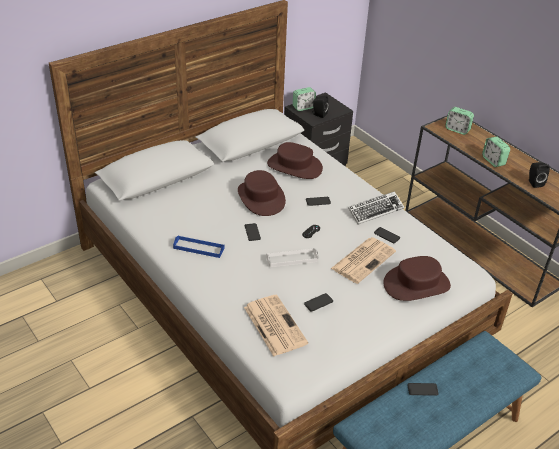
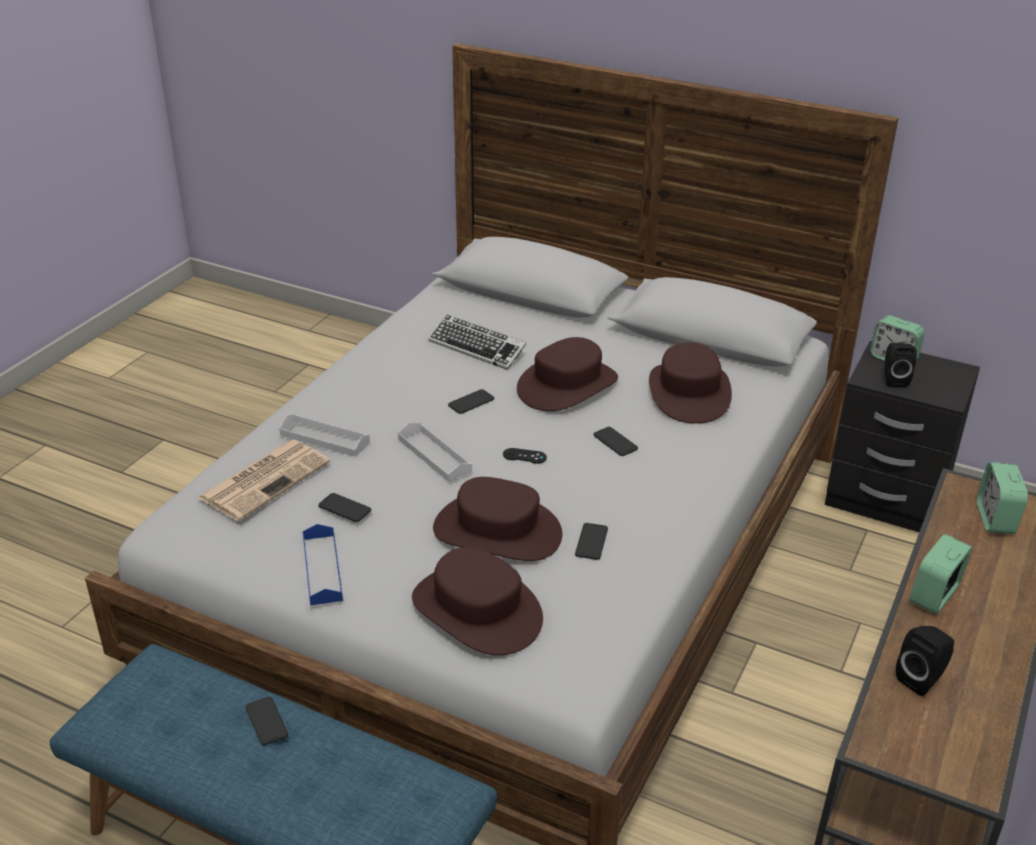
camera: 65 degrees right, 5 degrees down
blue tray [173,235,225,258] -> blue tray moved to [303,524,343,605]
newspaper [331,237,396,284] -> brown hat [433,477,562,561]
keyboard [348,191,404,225] -> keyboard moved to [428,315,526,370]
none -> white tray [279,414,370,457]

